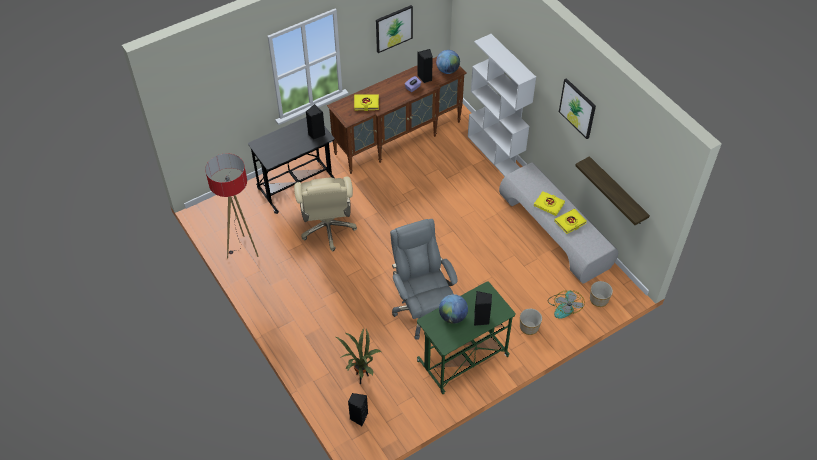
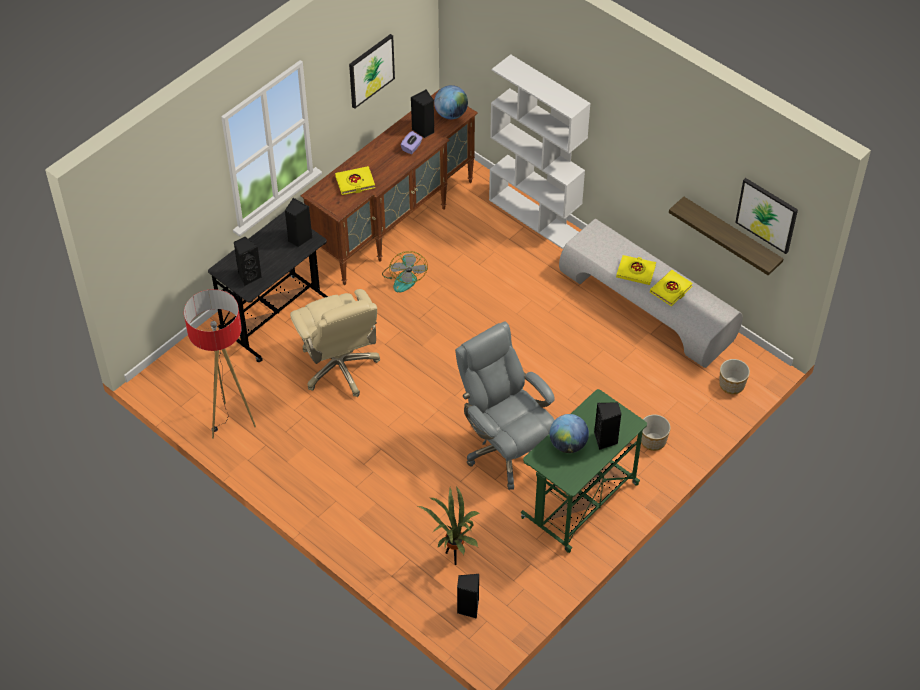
camera: 15 degrees left, 0 degrees up
fan [548,290,585,319] -> fan moved to [382,251,428,292]
picture [559,78,596,139] -> picture moved to [735,178,798,254]
none -> black speaker [234,237,262,286]

